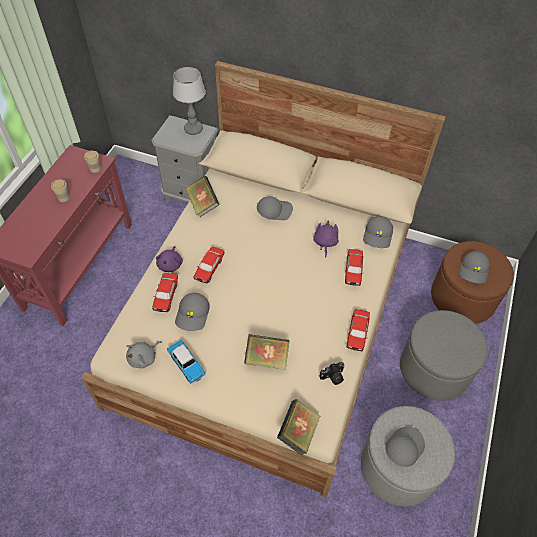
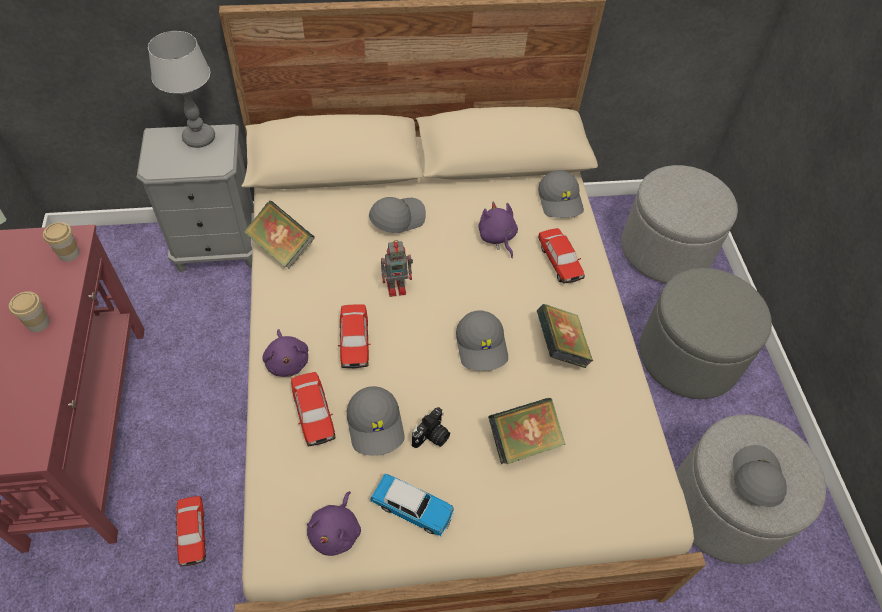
camera: 30 degrees left, 0 degrees up
grey plush toy [126,341,161,368] -> purple plush toy [307,491,361,556]
book [277,399,320,455] -> book moved to [537,304,593,368]
camera [319,362,345,385] -> camera moved to [412,407,450,448]
toy car [347,309,370,351] -> toy car moved to [174,496,206,566]
brown ottoman [431,241,514,324] -> grey ottoman [621,165,738,283]
grey cap [460,251,490,284] -> grey cap moved to [456,311,508,371]
none -> toy robot [381,240,413,297]

